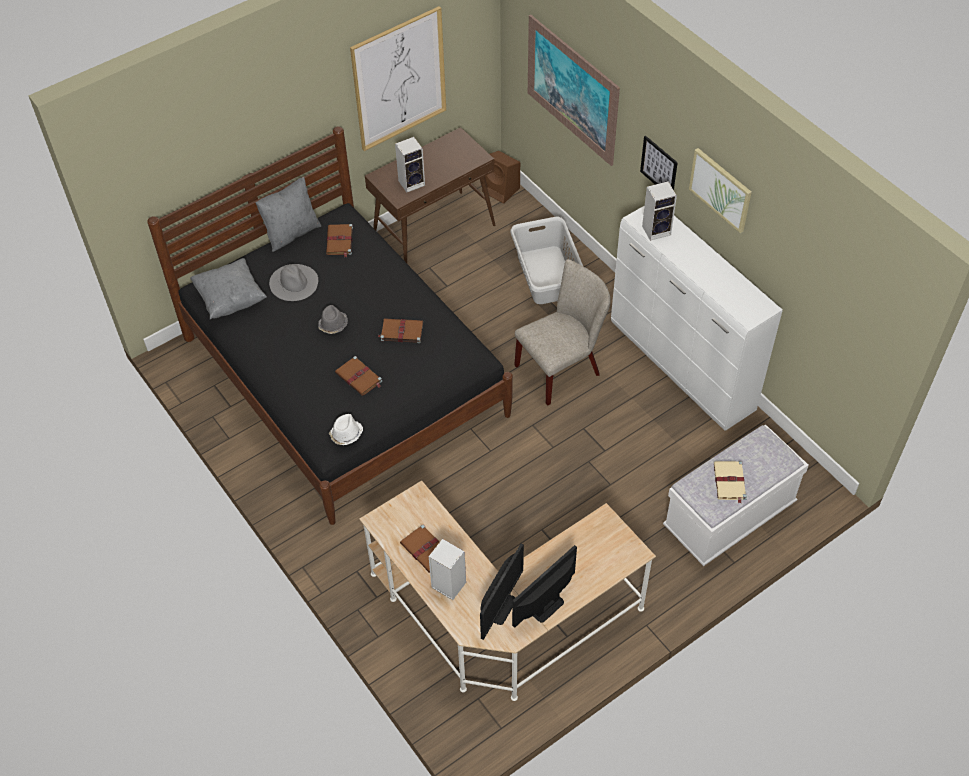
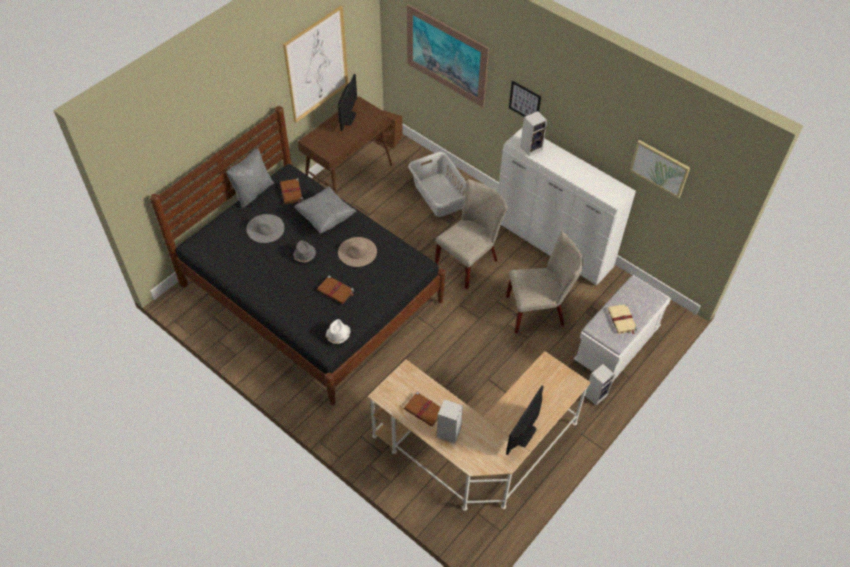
camera: 15 degrees left, 0 degrees up
grey pillow [190,258,267,319] -> grey pillow moved to [294,186,356,234]
brown book [378,318,423,343] -> beige hat [338,237,377,267]
speaker [395,137,425,192] -> speaker moved to [585,364,615,405]
monitor [480,543,524,640] -> monitor moved to [338,74,357,131]
picture [689,148,752,233] -> picture moved to [630,140,690,198]
none -> beige chair [506,232,583,333]

